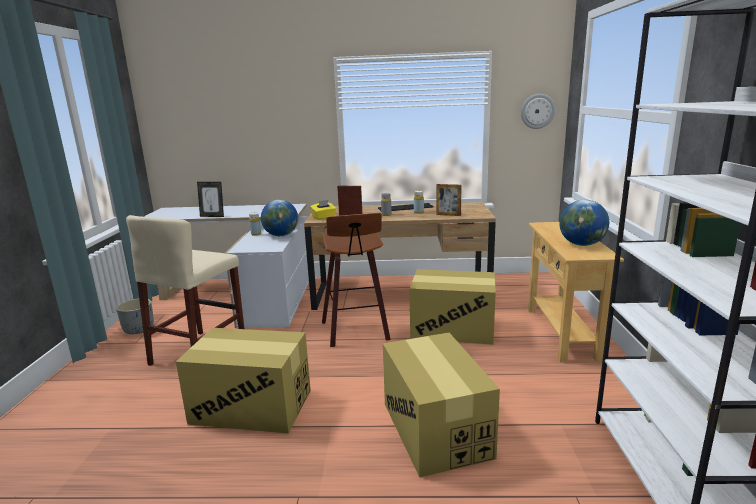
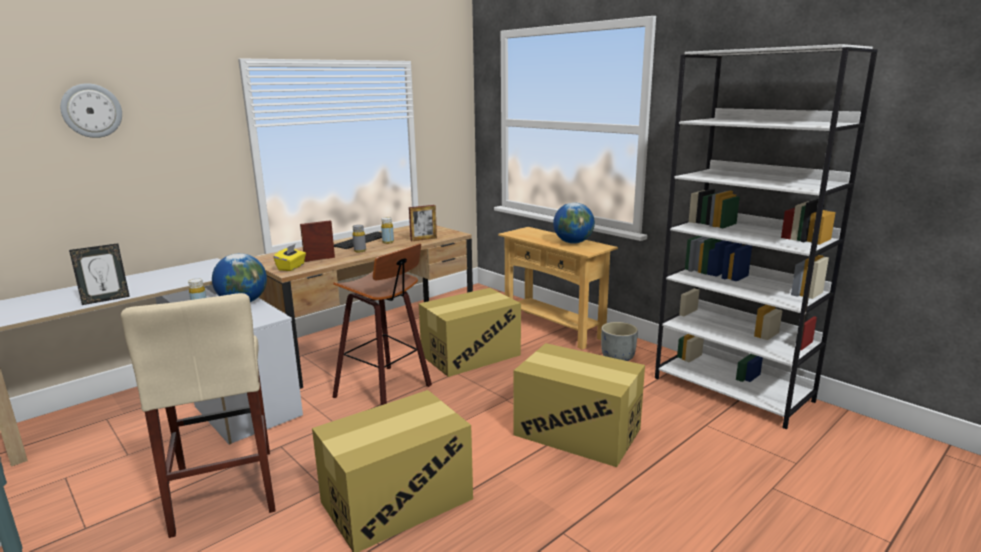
camera: 45 degrees left, 0 degrees up
grey planter [116,298,154,334] -> grey planter moved to [601,322,638,361]
wall clock [521,94,555,129] -> wall clock moved to [60,83,122,138]

